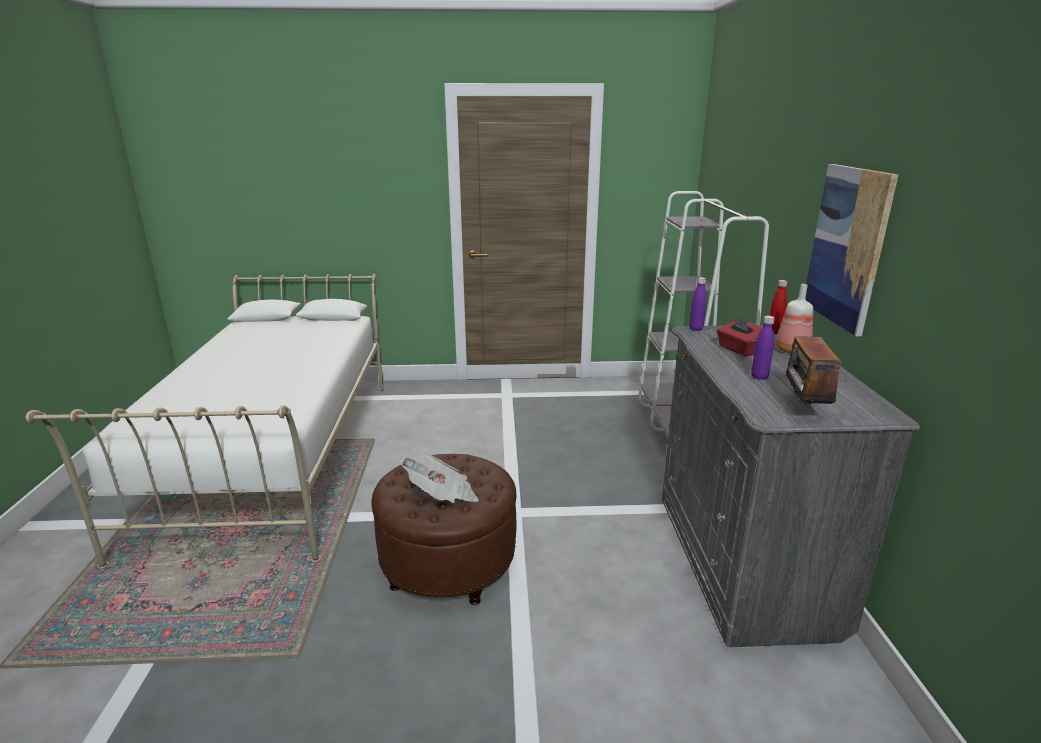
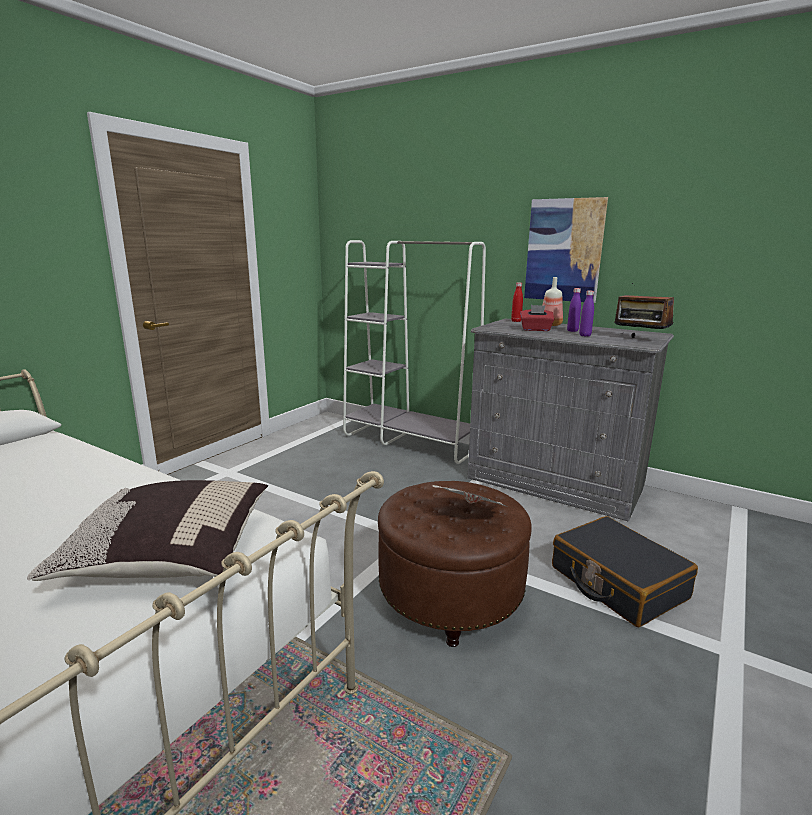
camera: 55 degrees left, 5 degrees down
purple bottle [689,277,707,331] -> purple bottle moved to [567,288,581,332]
none -> pillow [27,480,268,581]
none -> black suitcase [552,516,698,627]

